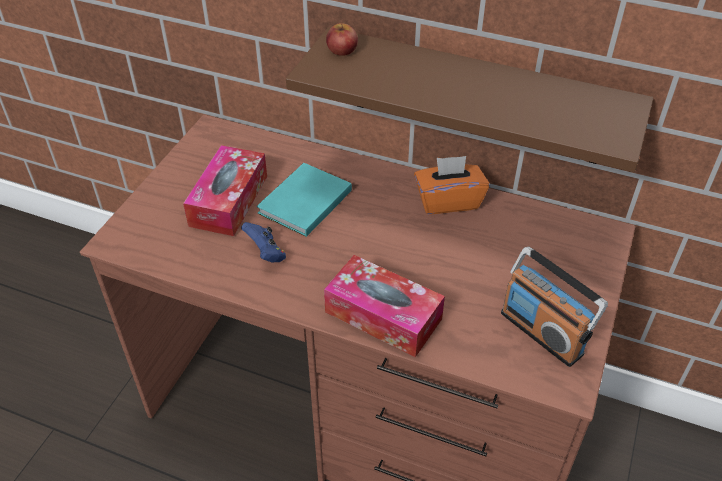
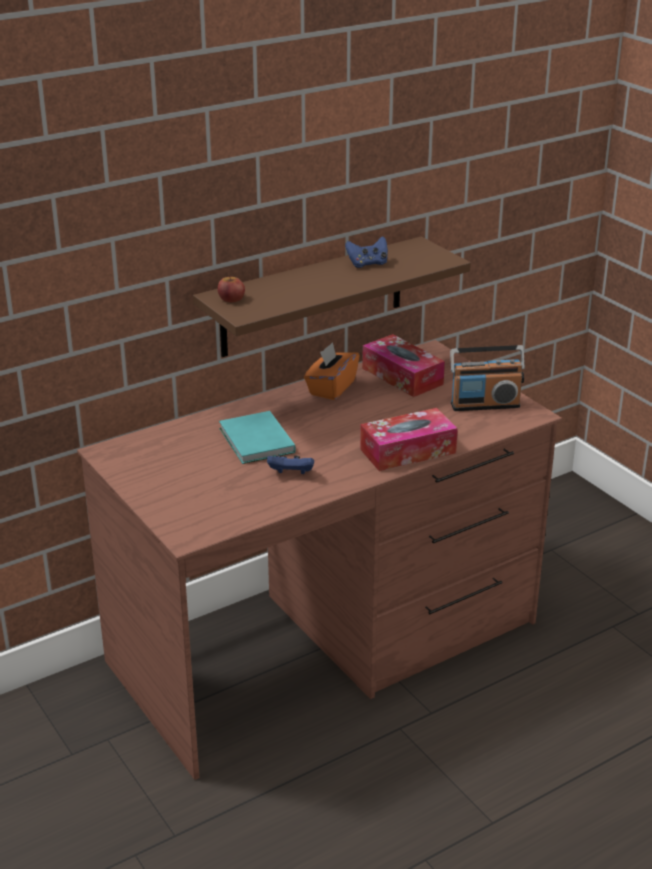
camera: 55 degrees left, 15 degrees down
tissue box [183,145,267,236] -> tissue box moved to [362,334,445,397]
none -> blue game controller [345,236,388,268]

